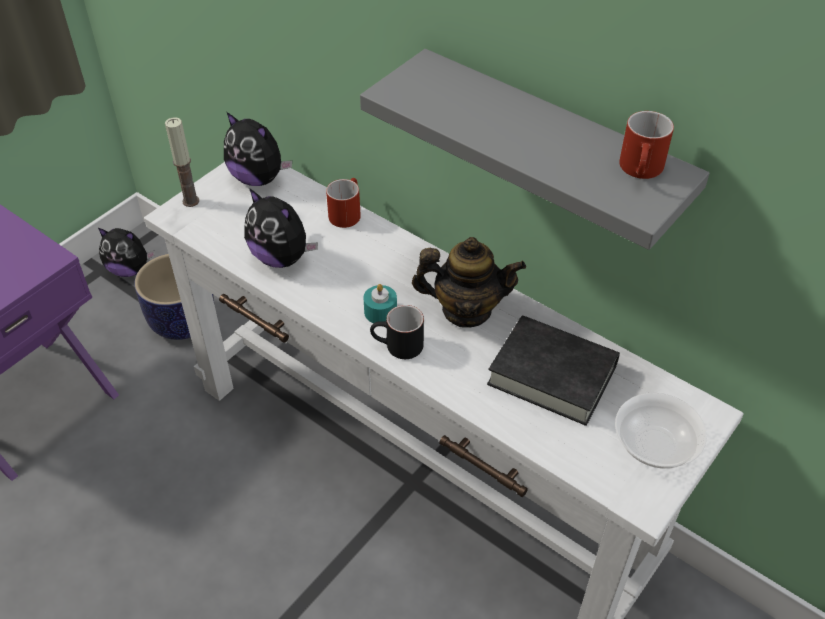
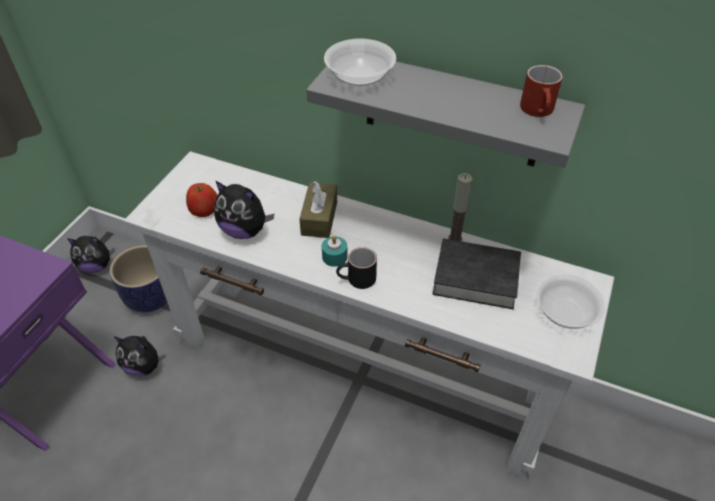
camera: 15 degrees left, 0 degrees up
candle [165,117,199,207] -> candle moved to [448,173,472,242]
plush toy [224,112,292,186] -> plush toy moved to [114,336,166,377]
red mug [326,178,361,228] -> none
teapot [412,237,526,328] -> none
none -> apple [186,183,217,217]
none -> brown tissue box [299,181,337,238]
none -> bowl [324,38,396,86]

